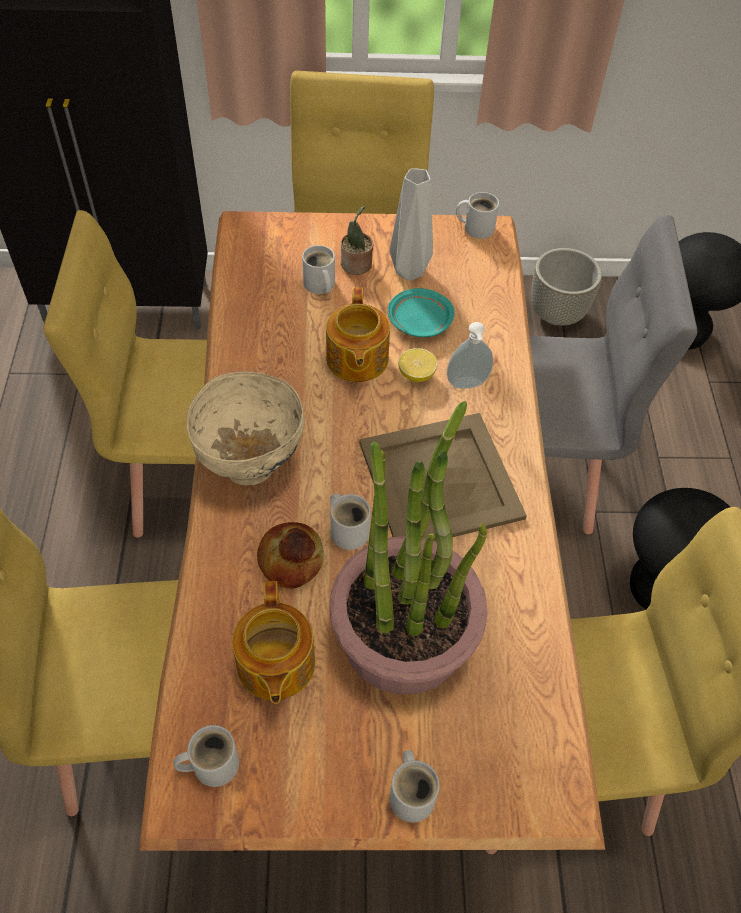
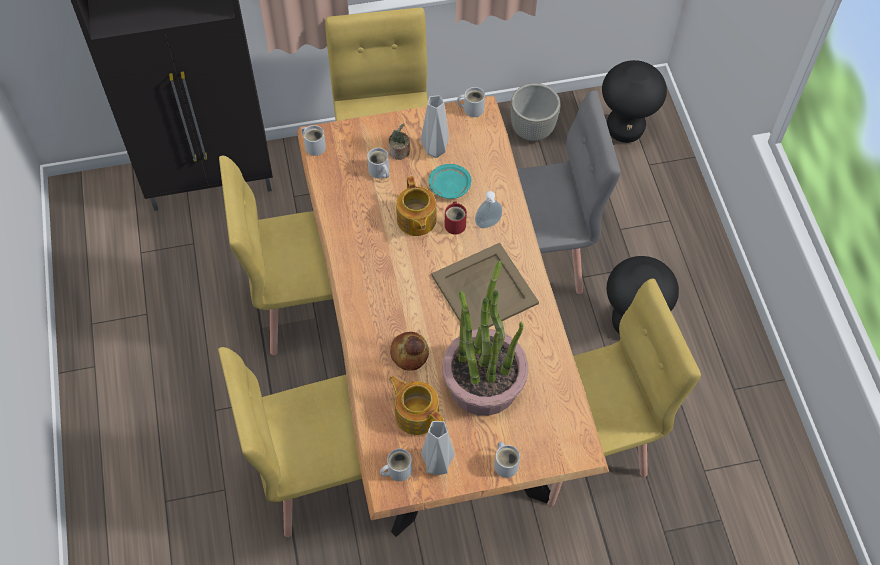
camera: 10 degrees left, 5 degrees up
beige bowl [187,371,304,485] -> none
teapot [232,581,315,704] -> teapot turned 150 degrees clockwise [389,376,444,435]
white mug [330,493,370,550] -> white mug moved to [301,125,326,156]
lemon [398,348,437,382] -> red mug [445,201,467,235]
none -> grey vase [421,421,455,475]

